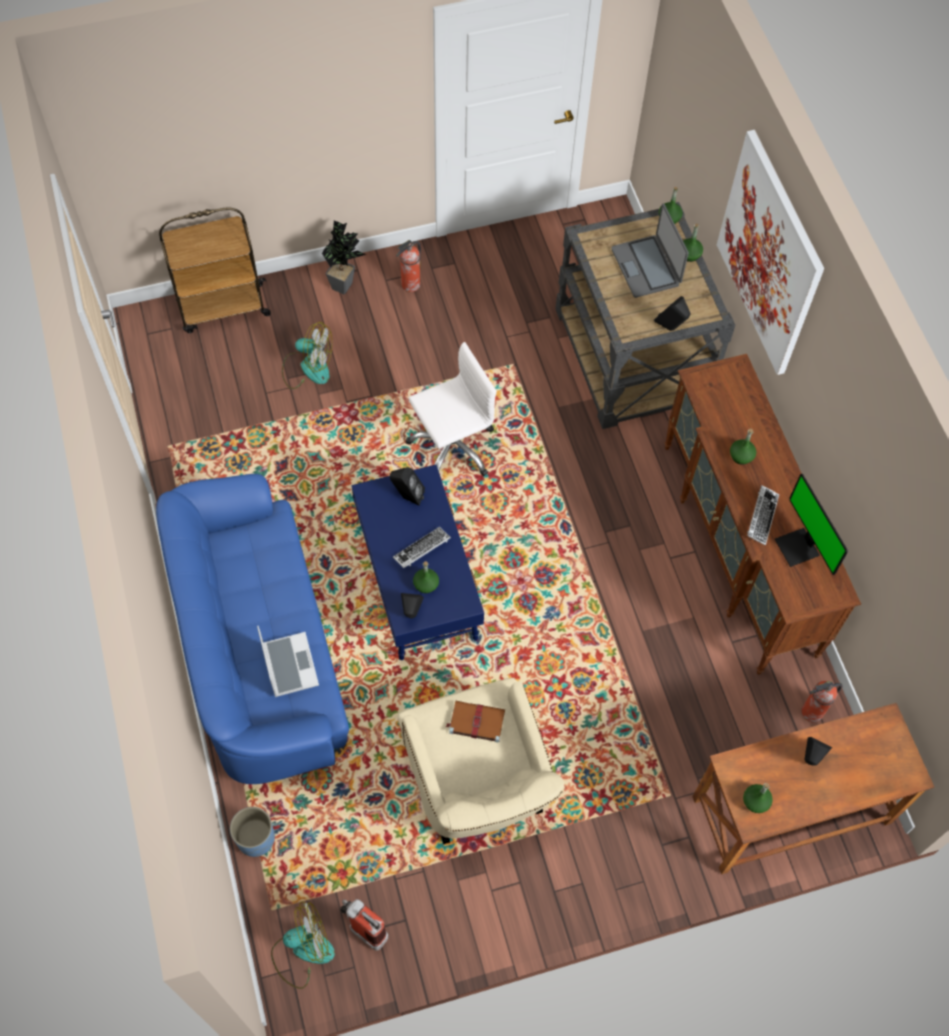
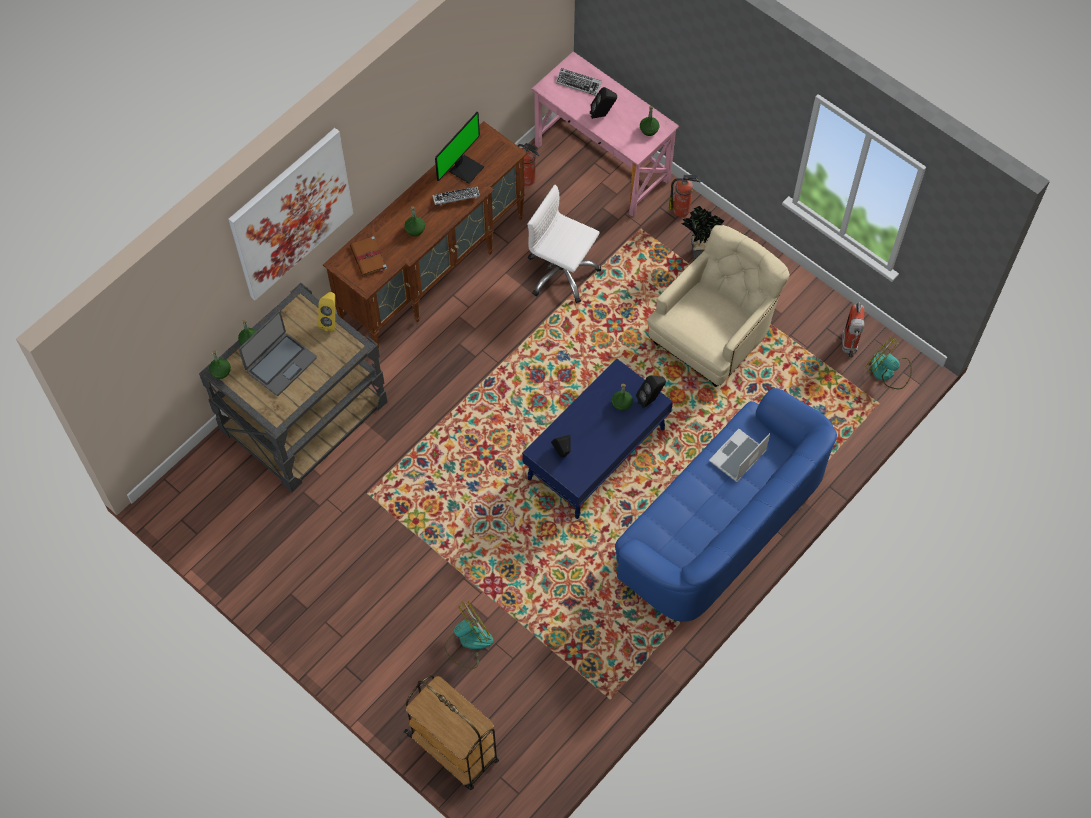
camera: 120 degrees left, 0 degrees up
blue planter [230,807,275,857] -> none
fan [282,322,332,389] -> fan turned 75 degrees clockwise [444,601,493,669]
potted plant [322,220,366,294] -> potted plant moved to [681,206,725,260]
keyboard [393,527,451,568] -> keyboard moved to [556,68,602,96]
fire extinguisher [396,240,421,292] -> fire extinguisher moved to [669,175,701,217]
white office chair [406,342,497,476] -> white office chair moved to [527,185,601,303]
brown book [446,701,505,743] -> brown book moved to [350,236,387,276]
black speaker [654,296,691,331] -> yellow speaker [318,292,335,332]
brown desk [692,703,934,874] -> pink desk [532,51,679,217]

